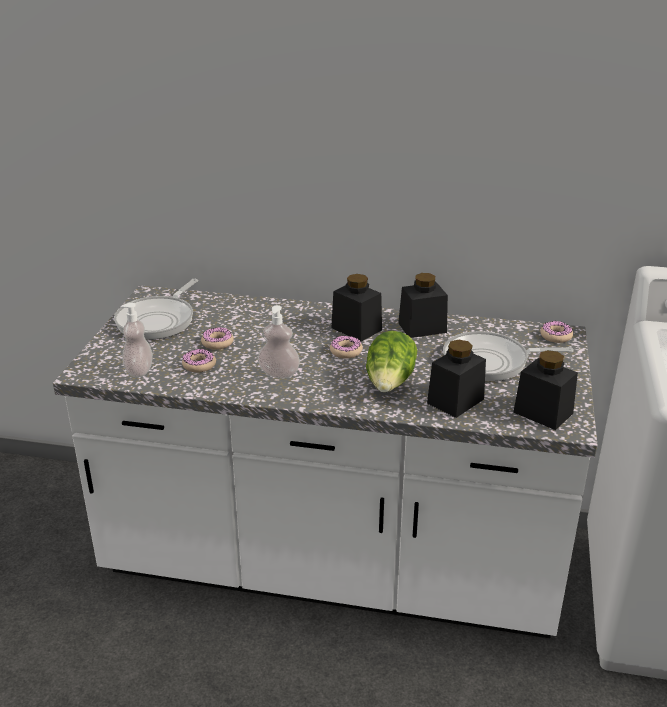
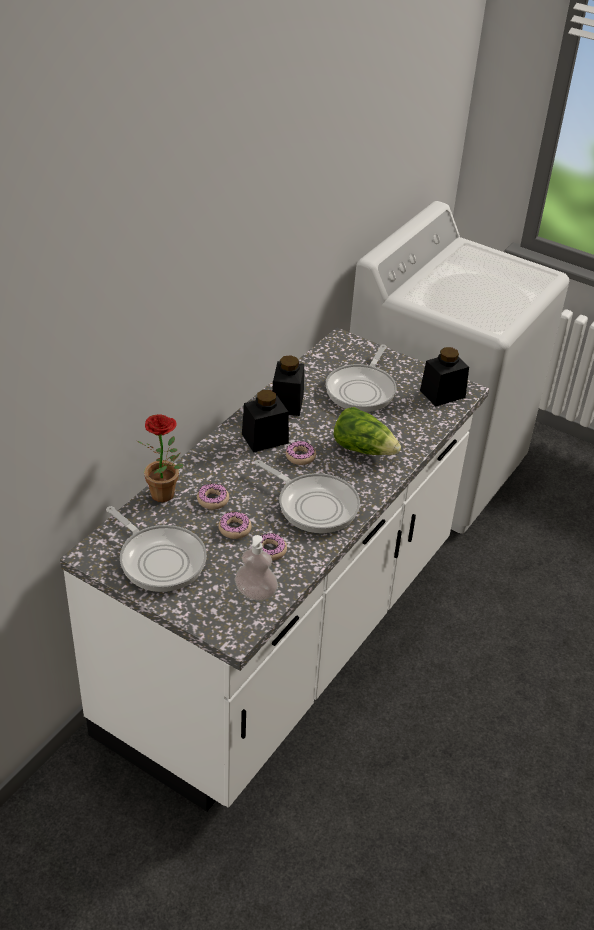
camera: 70 degrees left, 10 degrees up
soap dispenser [258,305,300,378] -> frying pan [255,460,360,533]
black jar [427,340,486,418] -> none
donut [540,321,573,343] -> donut moved to [197,484,229,510]
none -> potted plant [137,414,184,502]

